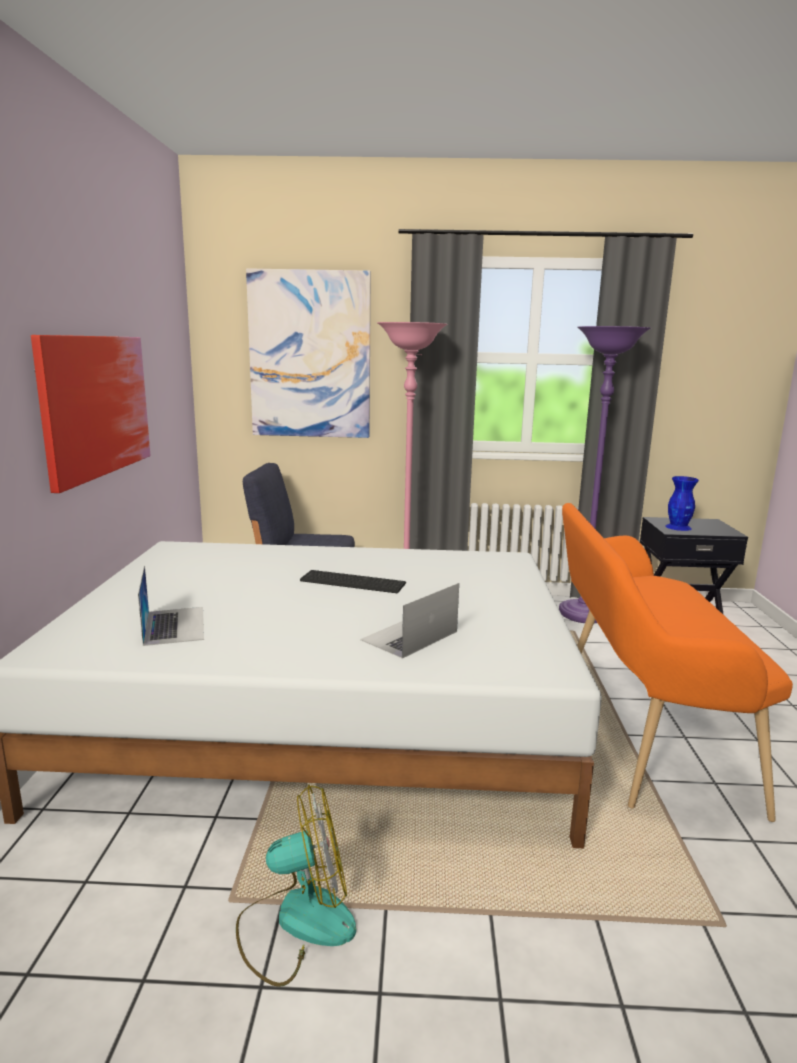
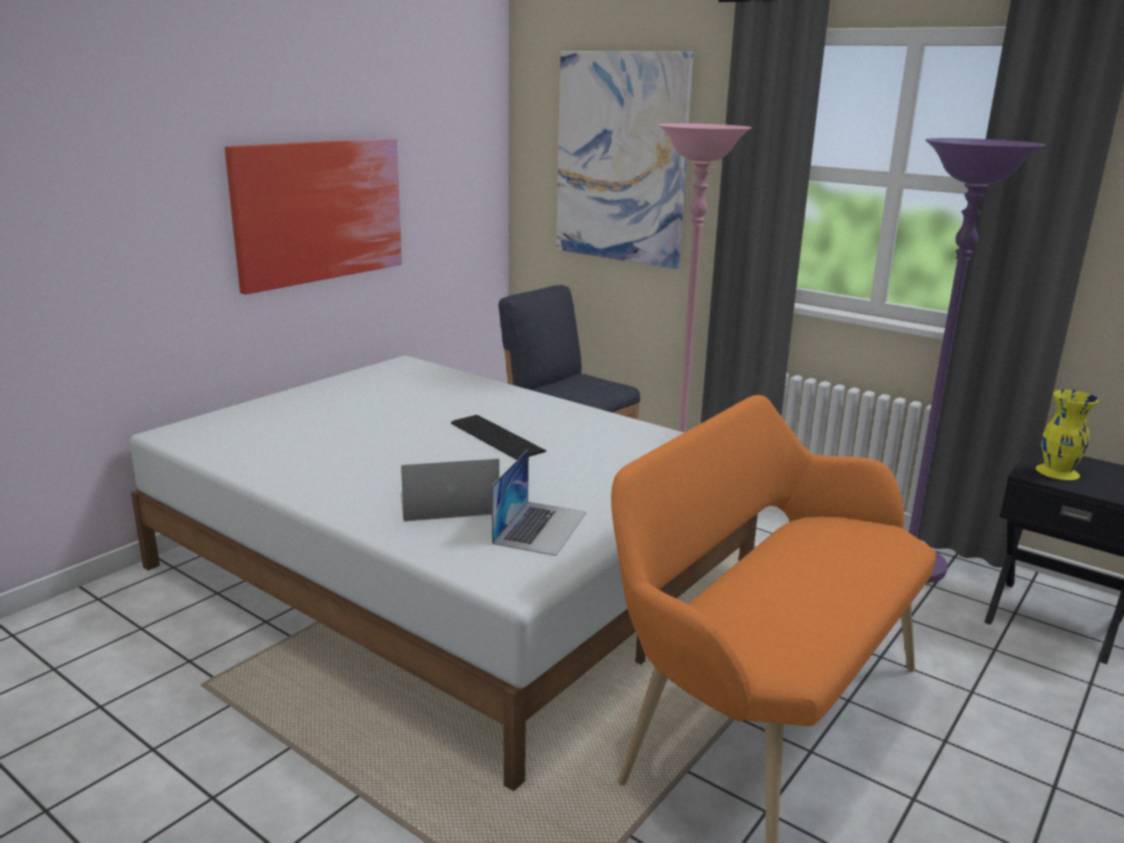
camera: 35 degrees right, 5 degrees up
laptop [138,566,204,646] -> laptop moved to [492,449,587,556]
fan [236,785,356,987] -> none
blue vase [665,476,699,531] -> yellow vase [1036,389,1099,480]

